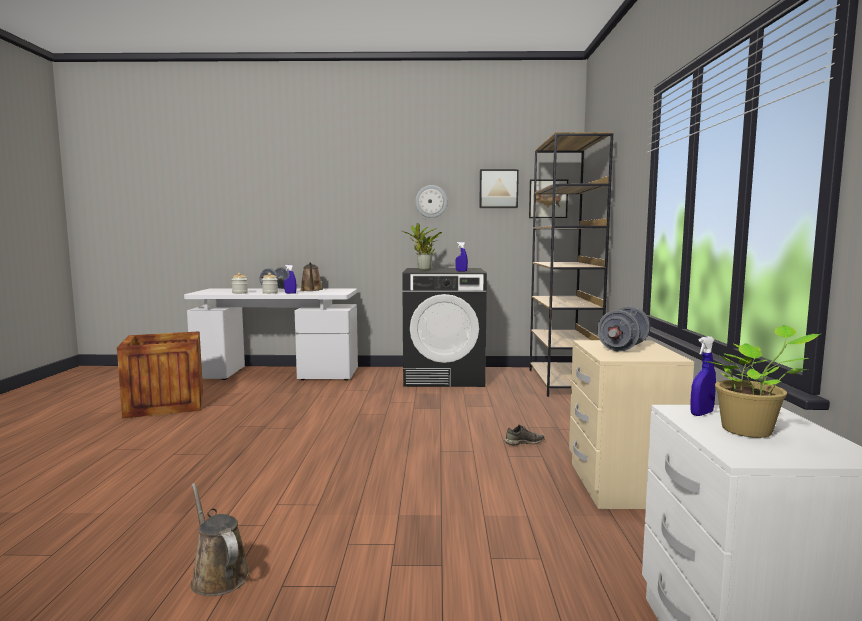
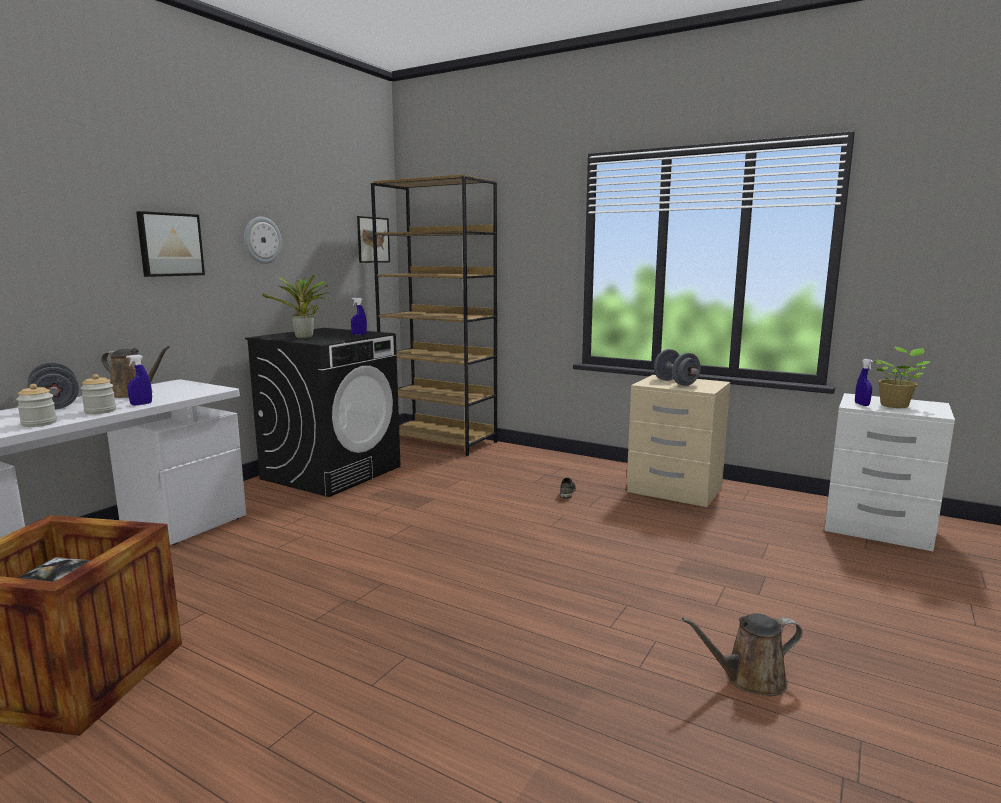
camera: 60 degrees left, 5 degrees up
picture [479,169,519,208] -> picture moved to [136,211,205,277]

